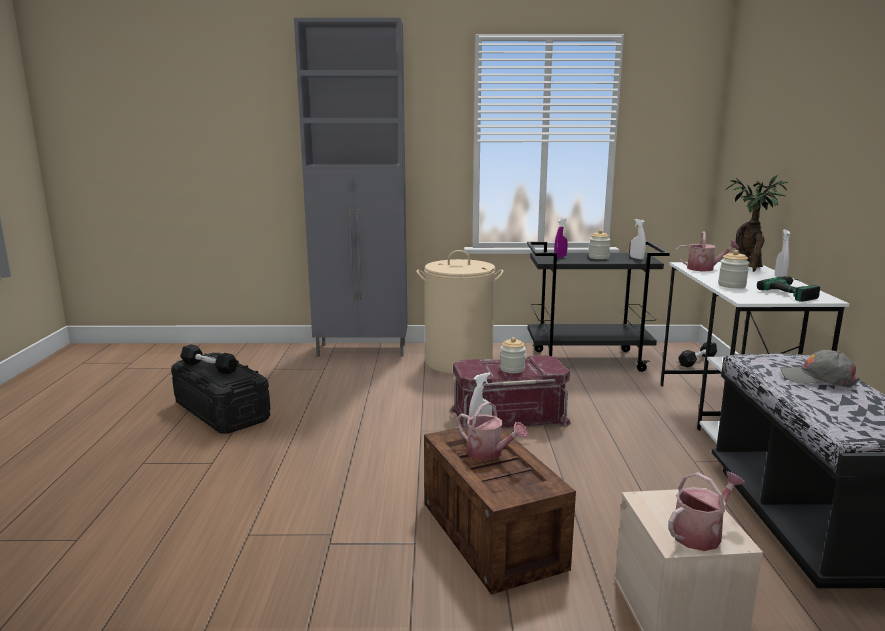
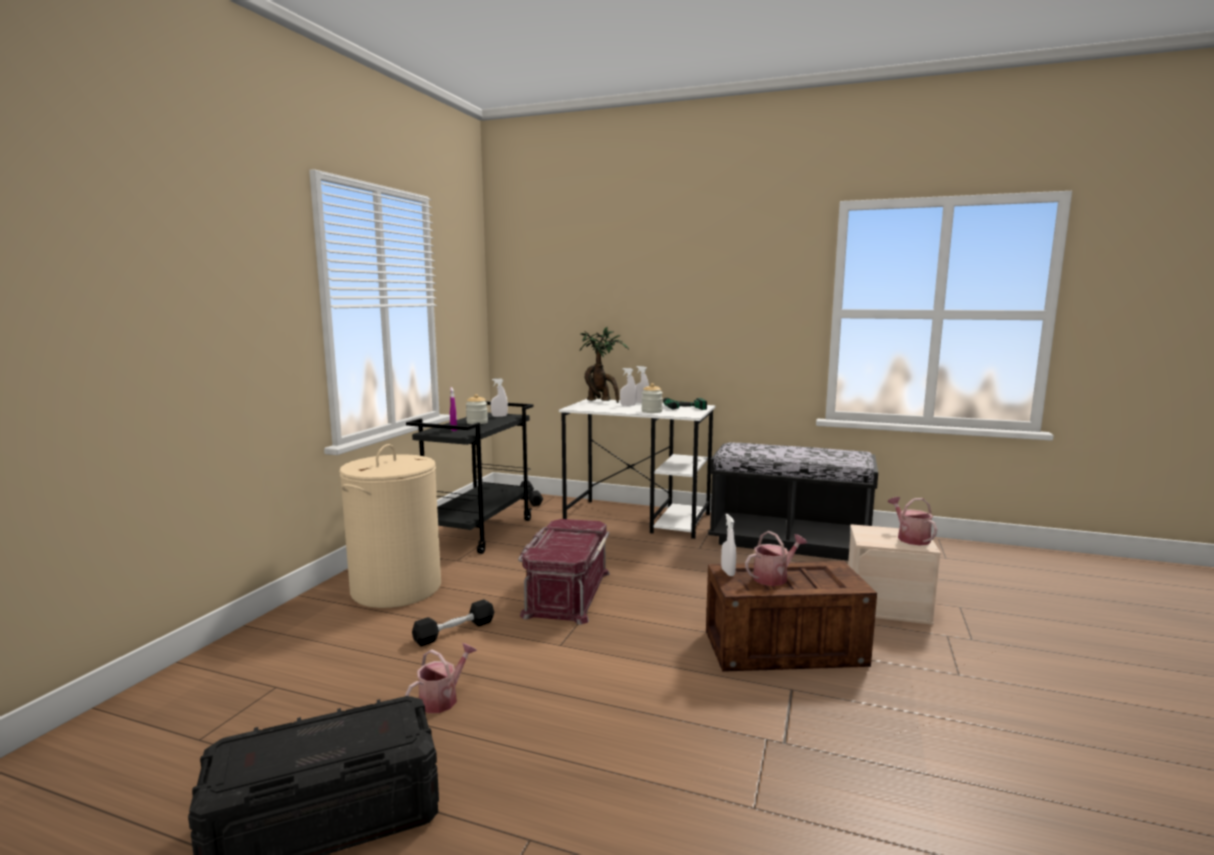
camera: 70 degrees left, 5 degrees down
black dumbbell [180,344,238,374] -> black dumbbell moved to [412,599,494,647]
grey cabinet [294,18,408,357] -> none
jar [500,337,526,373] -> none
watering can [676,232,740,271] -> watering can moved to [405,643,477,713]
grey cap [781,350,860,388] -> none
none -> white spray bottle [620,368,637,406]

